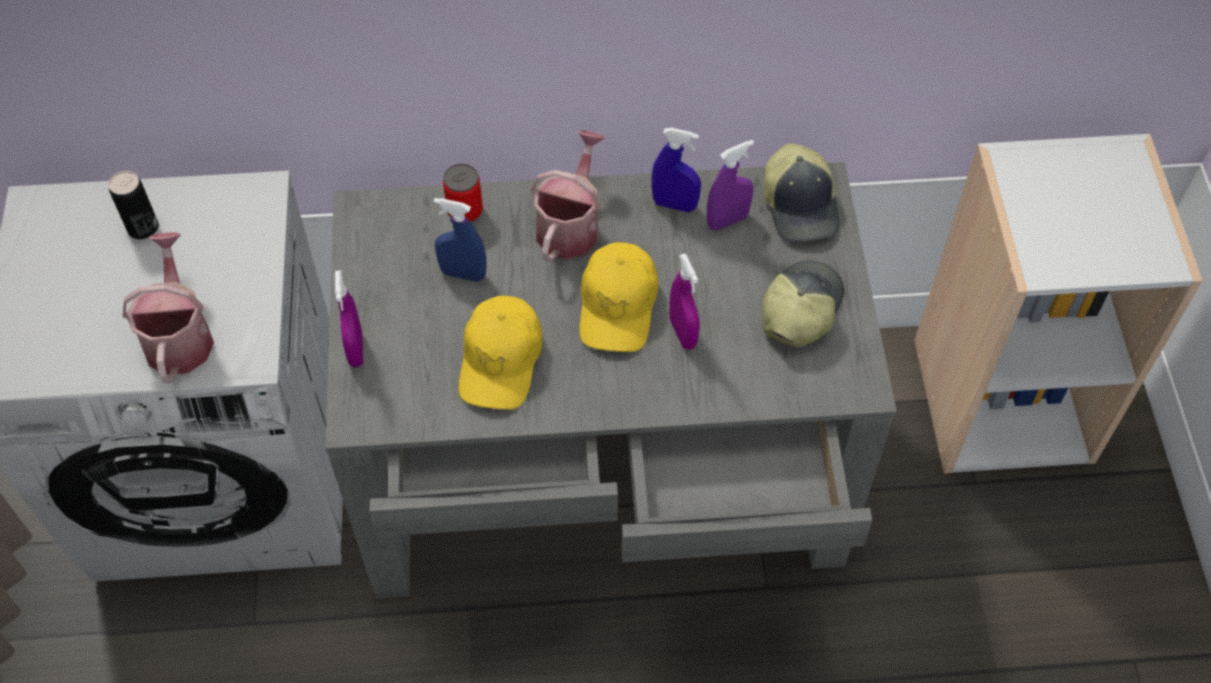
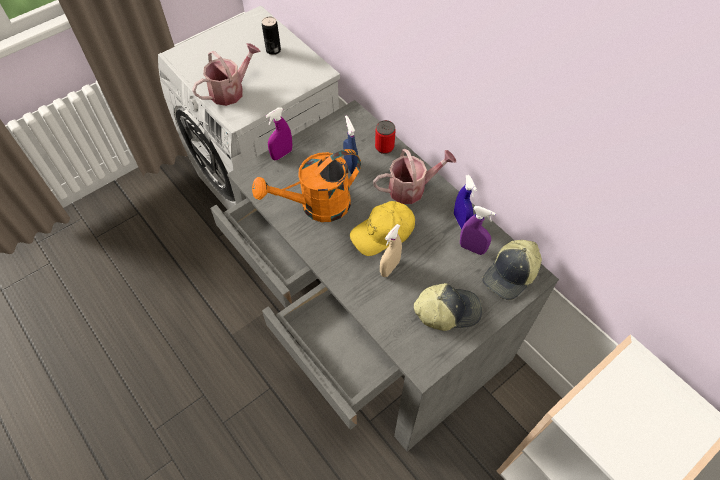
camera: 55 degrees right, 0 degrees up
yellow cap [458,296,542,410] -> orange watering can [252,149,361,222]
purple spray bottle [669,253,700,350] -> beige spray bottle [380,224,402,277]

